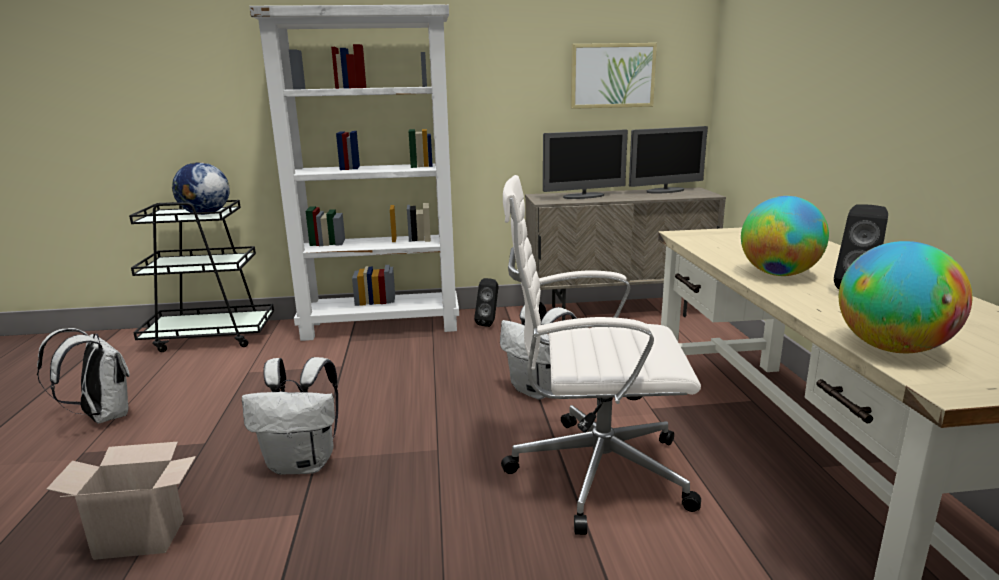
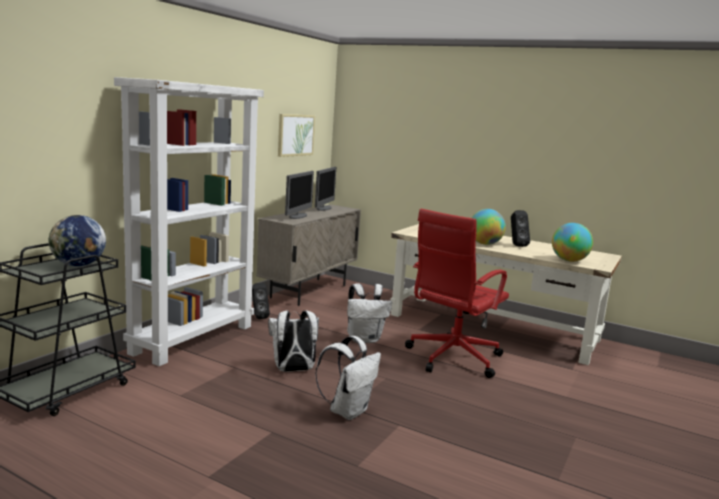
camera: 55 degrees left, 5 degrees down
white backpack [37,328,129,423] -> white backpack moved to [268,310,319,372]
cardboard box [46,442,196,560] -> none
white office chair [501,175,701,535] -> red office chair [405,209,509,378]

